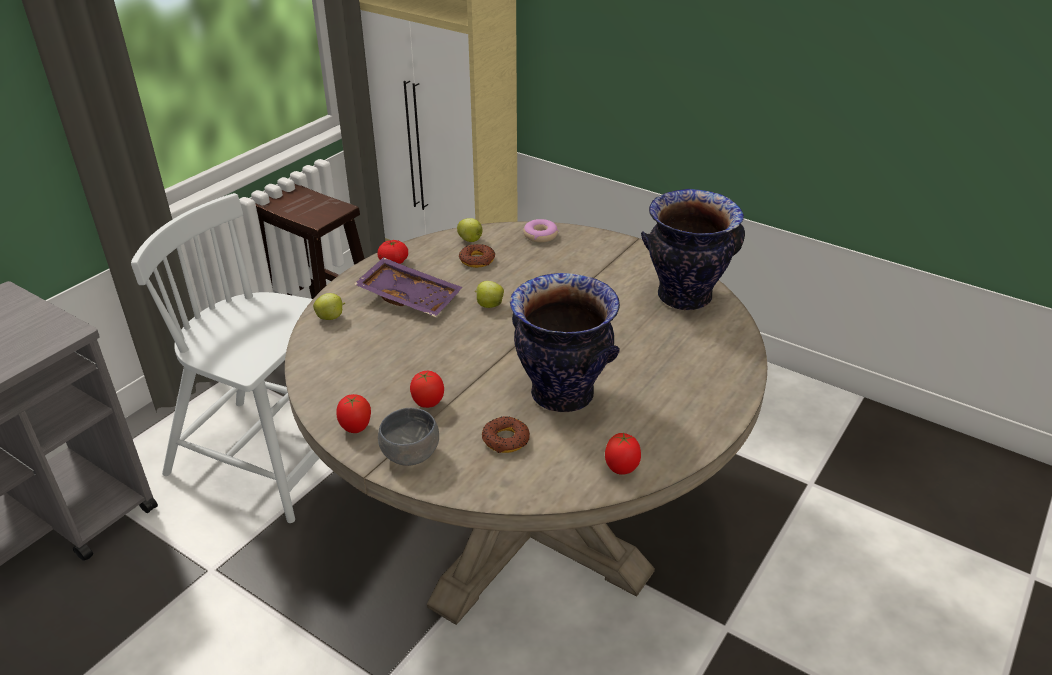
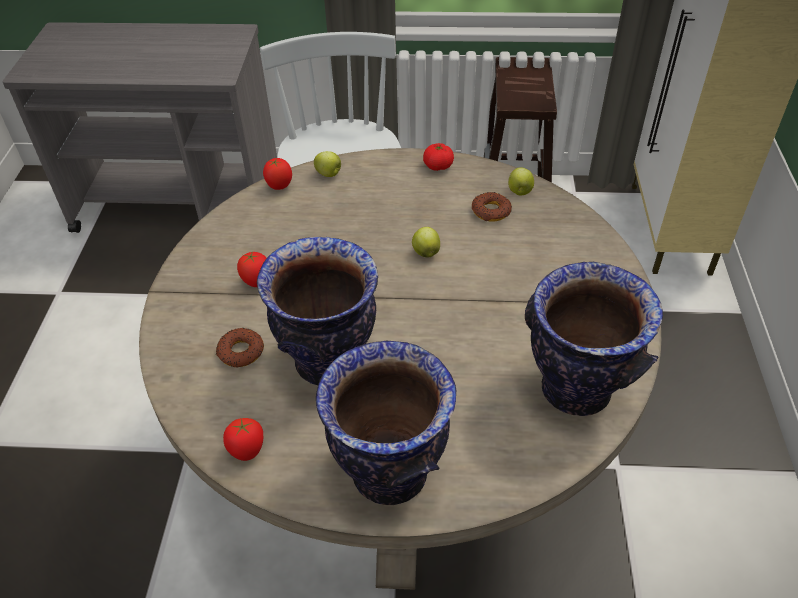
camera: 60 degrees right, 10 degrees up
tomato [336,394,371,433] -> tomato moved to [263,158,292,190]
purple tray [354,257,462,317] -> none
grey bowl [378,408,439,466] -> none
donut [523,219,558,243] -> none
none -> vase [316,341,456,505]

